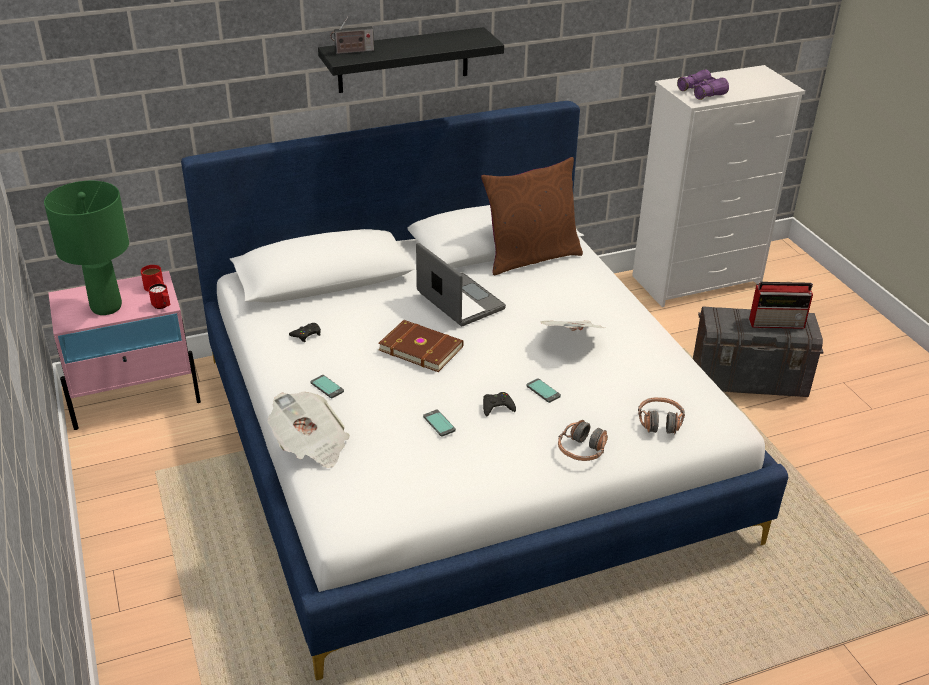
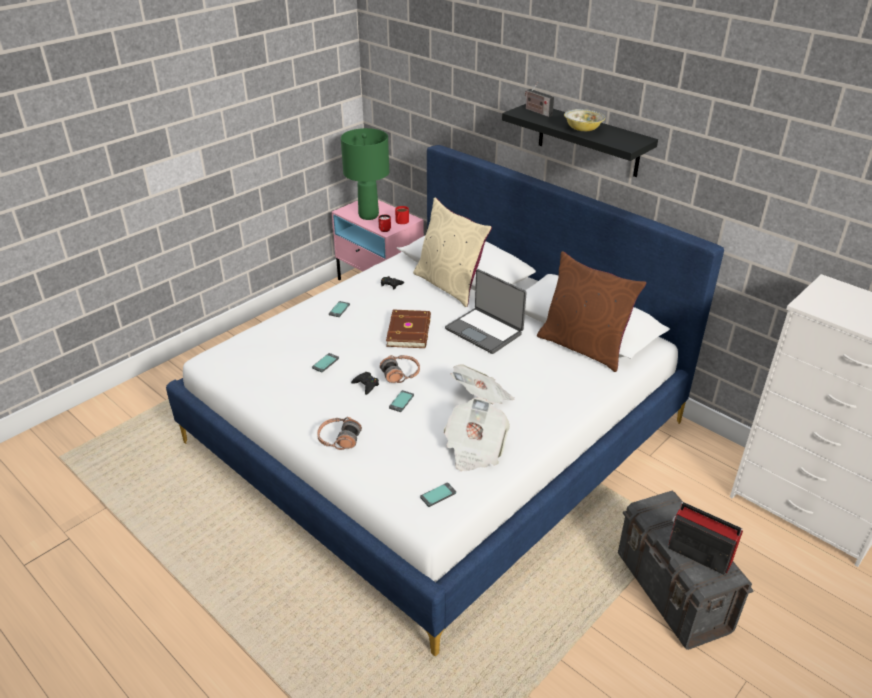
camera: 65 degrees right, 0 degrees up
newspaper [267,392,350,468] -> newspaper moved to [444,398,510,471]
laptop [416,243,506,326] -> laptop turned 105 degrees clockwise [445,269,527,354]
headphones [638,397,685,434] -> headphones moved to [380,355,420,383]
purple binoculars [677,70,729,100] -> none
radio [749,282,813,329] -> radio turned 150 degrees clockwise [668,502,743,575]
none -> beige pillow [413,198,492,307]
none -> phone [420,483,456,507]
none -> bowl [564,109,605,131]

